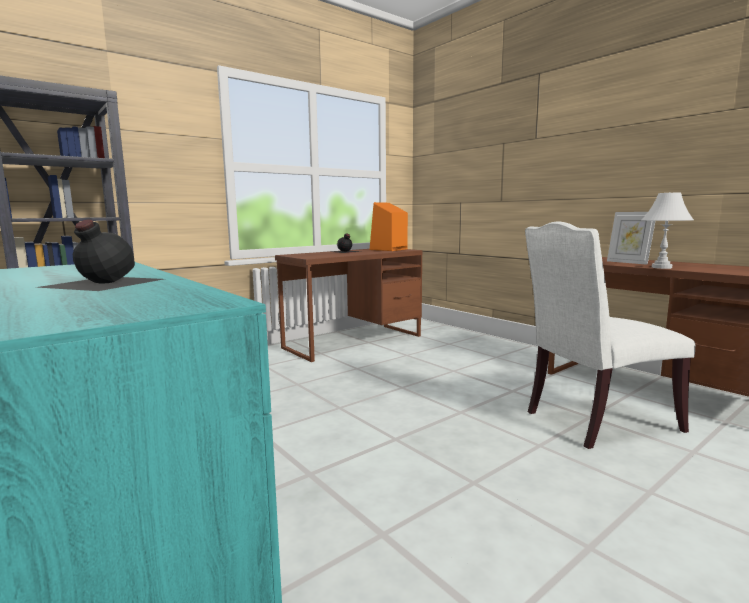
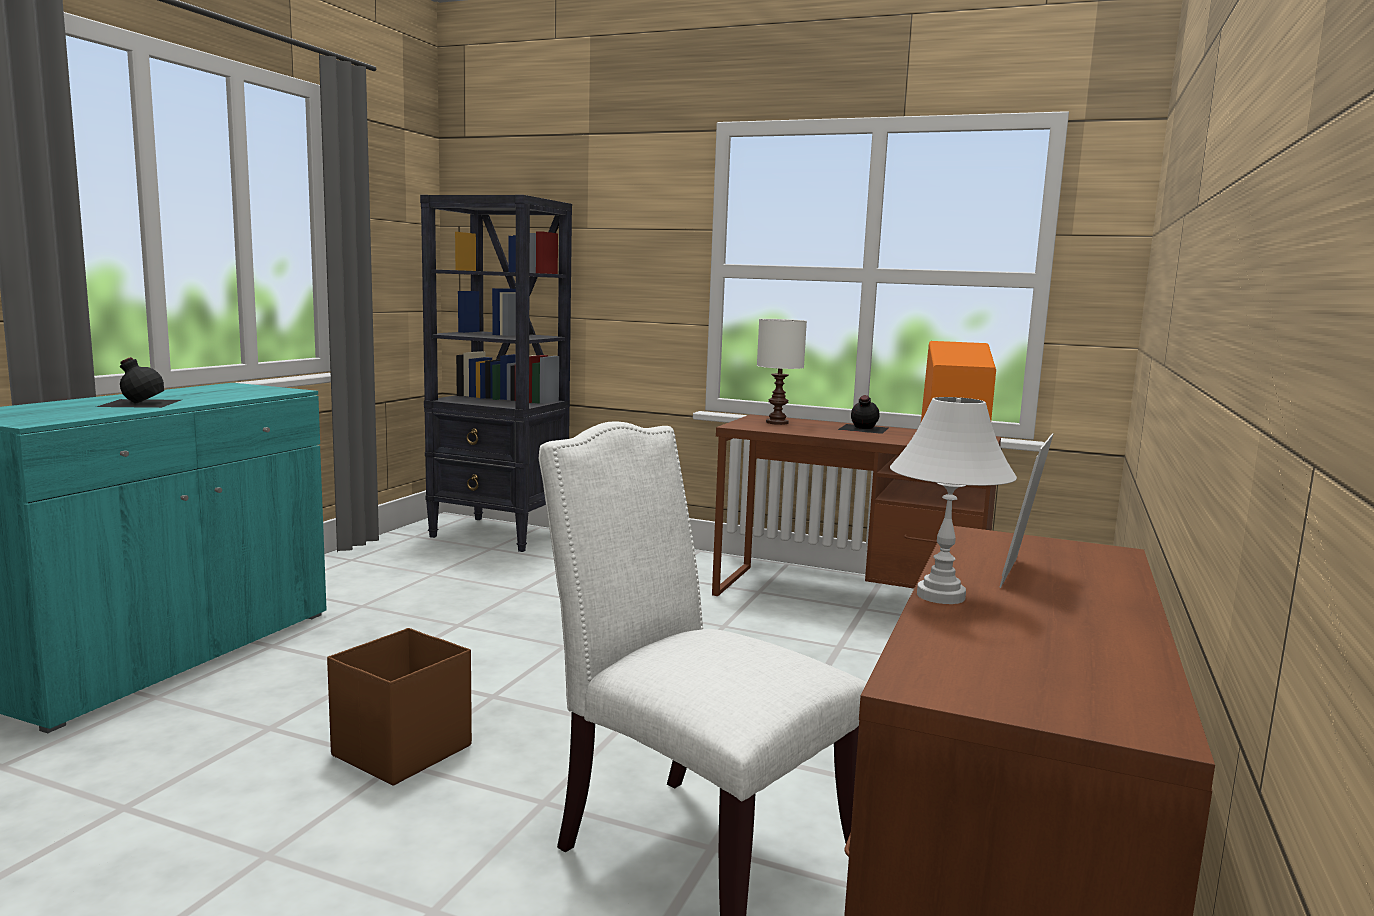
camera: 60 degrees right, 0 degrees up
none -> brown storage box [327,628,472,786]
none -> white table lamp [757,319,807,425]

